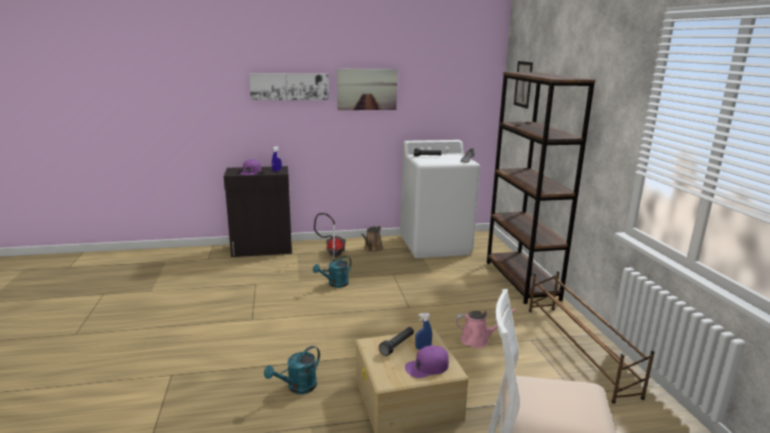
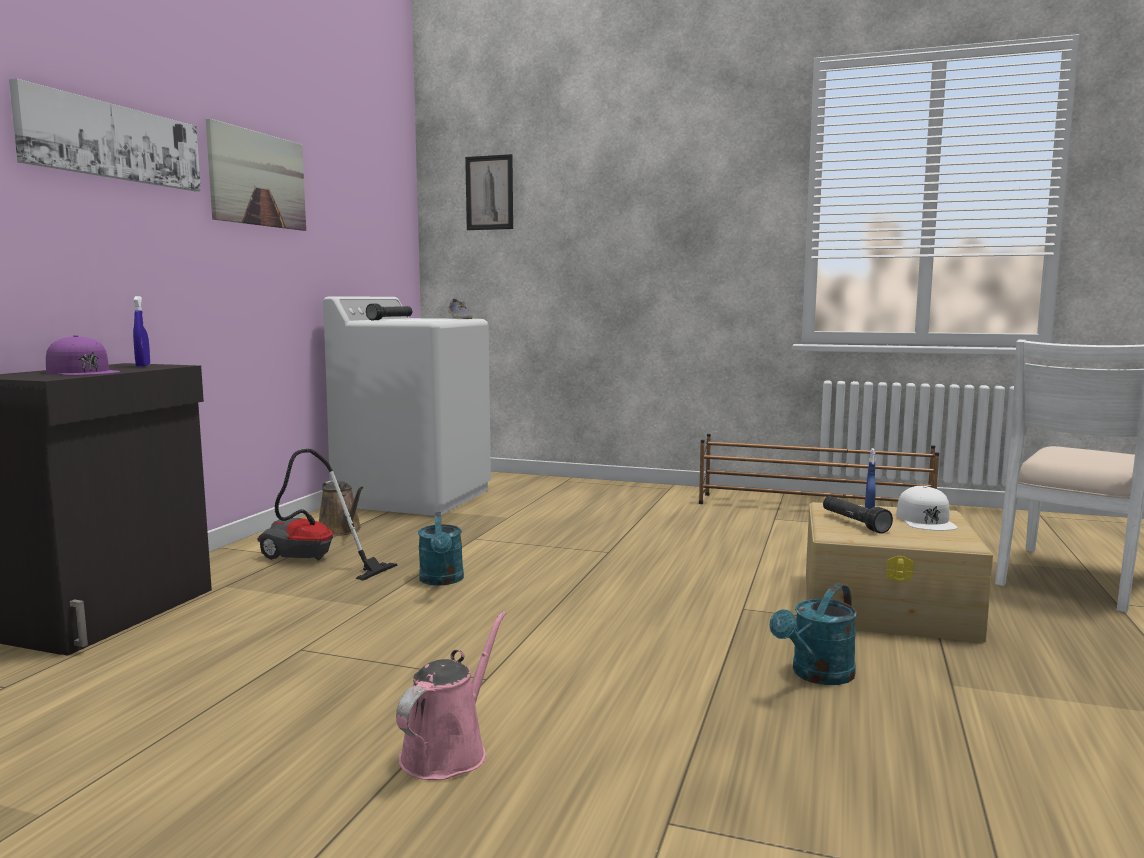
camera: 60 degrees left, 10 degrees down
turquoise watering can [264,346,320,394] -> turquoise watering can turned 60 degrees clockwise [770,584,857,685]
purple cap [405,345,449,378] -> white cap [896,486,957,531]
pink watering can [455,308,517,348] -> pink watering can moved to [396,611,506,780]
brown bookcase [487,72,596,304] -> none

